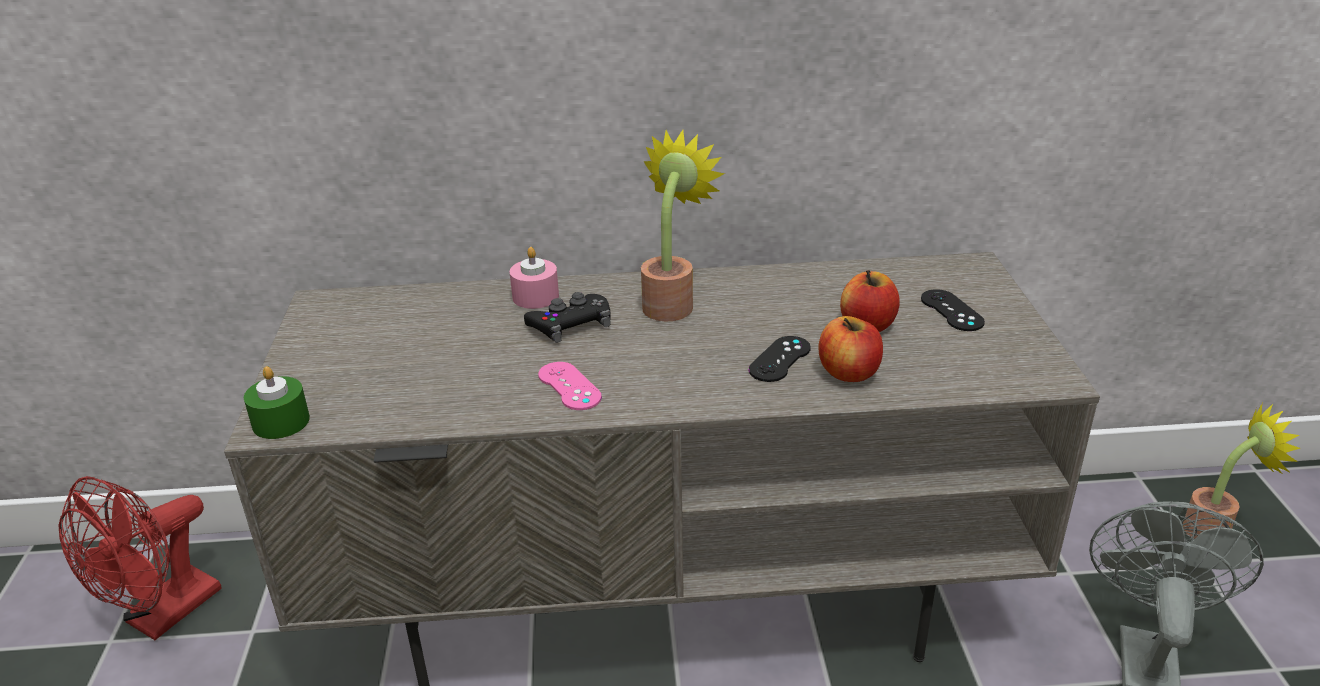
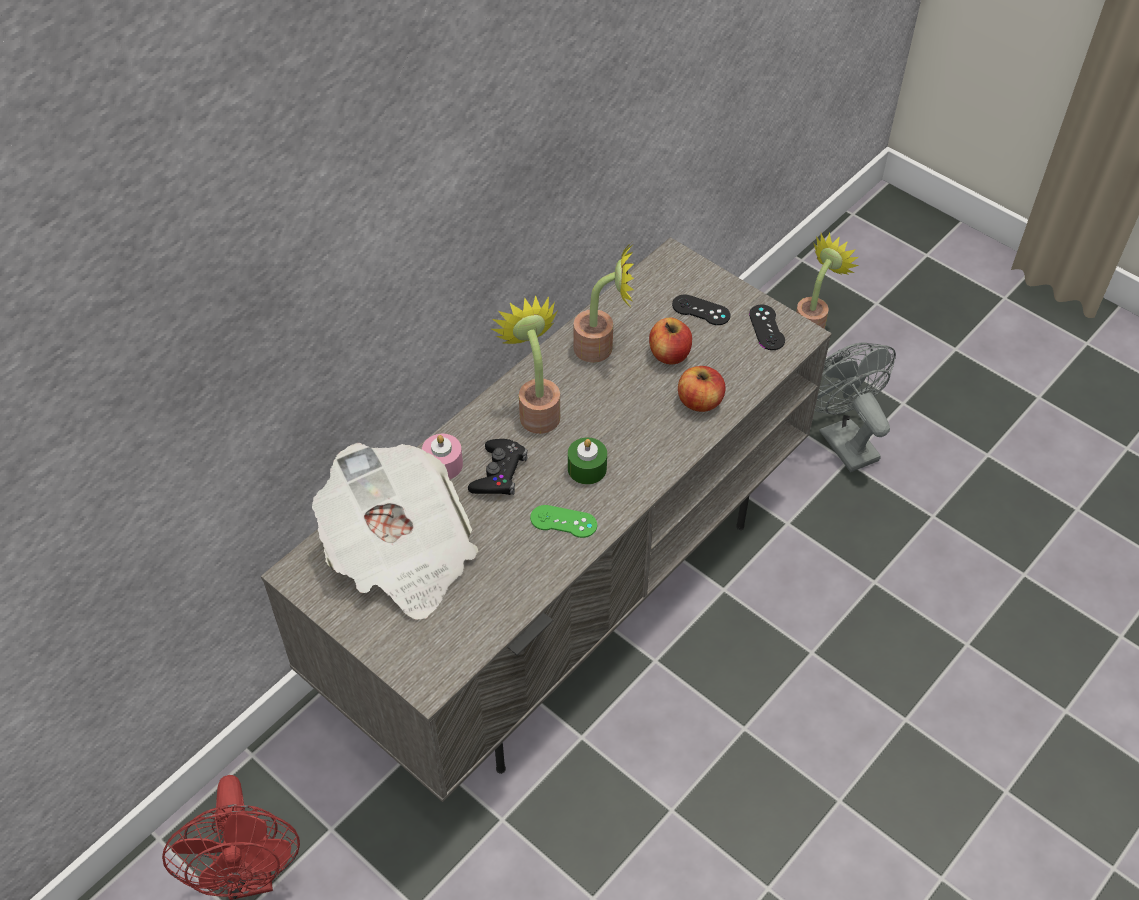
camera: 45 degrees left, 20 degrees up
green candle [244,366,310,439] -> green candle moved to [568,437,607,485]
pink game controller [538,362,602,410] -> green game controller [530,505,597,538]
black game controller [749,336,811,382] -> black game controller moved to [749,305,785,350]
none -> newspaper [312,443,478,620]
none -> potted plant [573,241,634,363]

